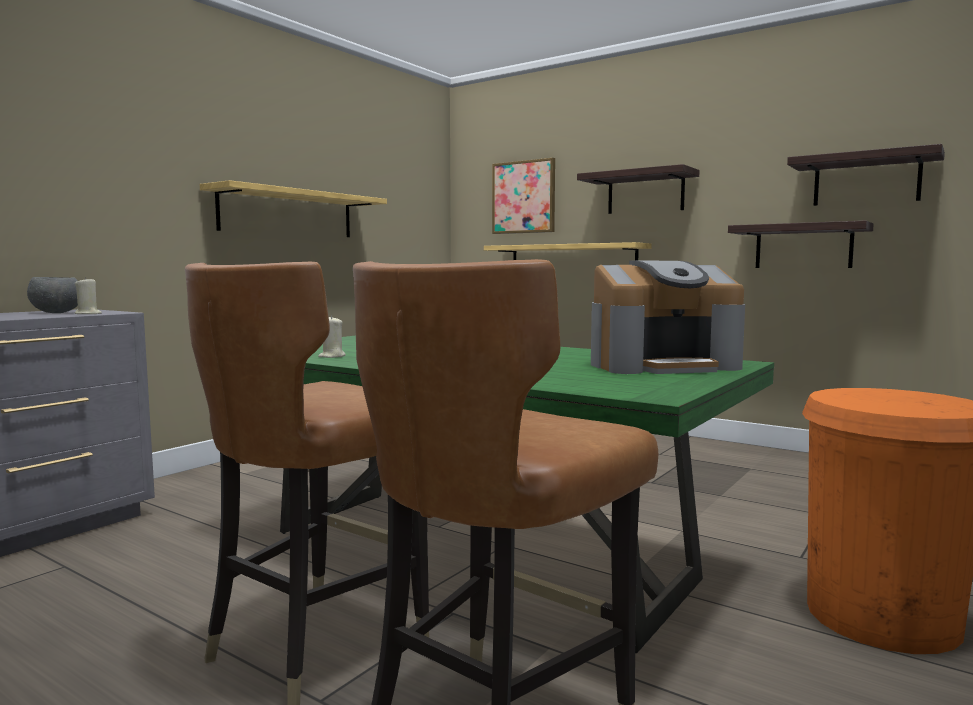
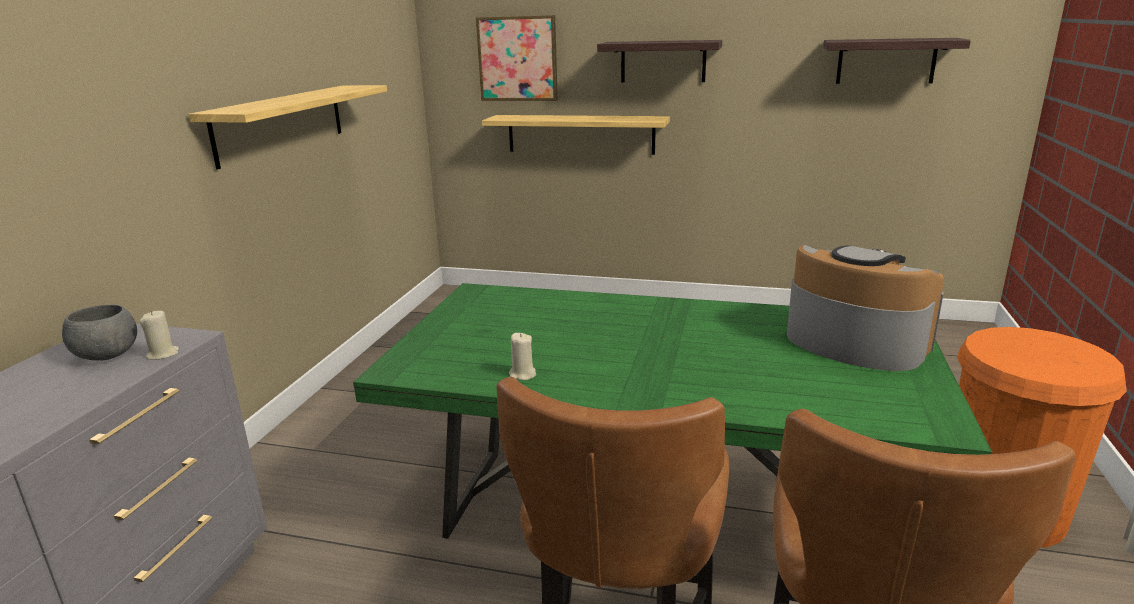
camera: 20 degrees left, 15 degrees up
coffee machine [591,261,745,374] -> coffee machine turned 105 degrees counterclockwise [787,245,944,371]
shelf [728,220,874,268] -> none

